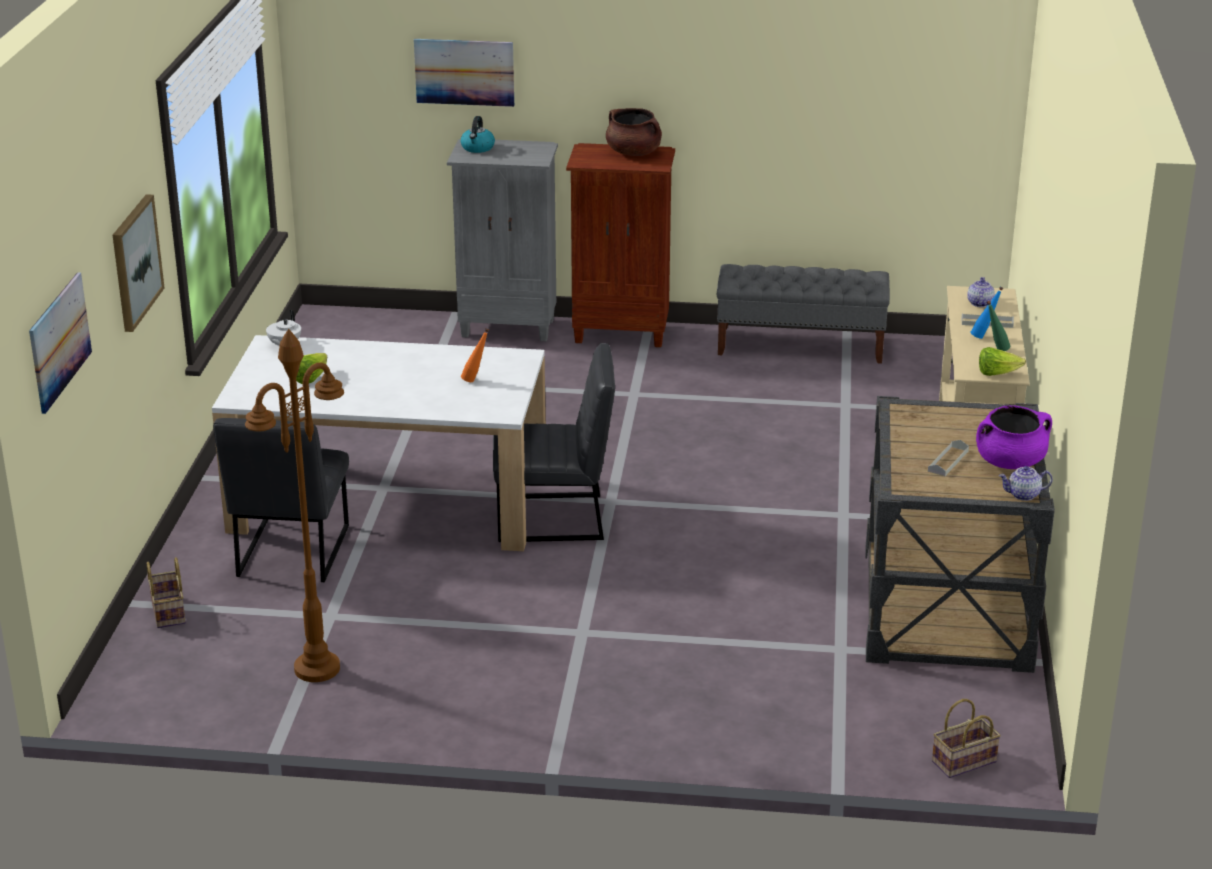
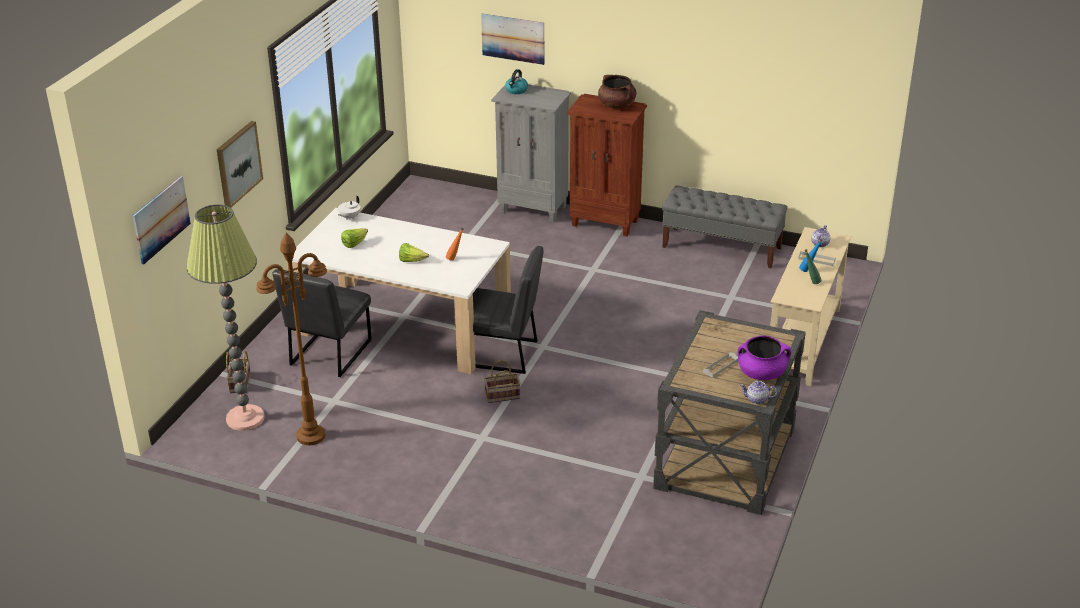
camera: 15 degrees right, 5 degrees up
basket [932,699,1001,778] -> basket moved to [484,360,521,403]
lettuce [979,347,1026,376] -> lettuce moved to [399,243,429,262]
none -> floor lamp [186,204,265,431]

